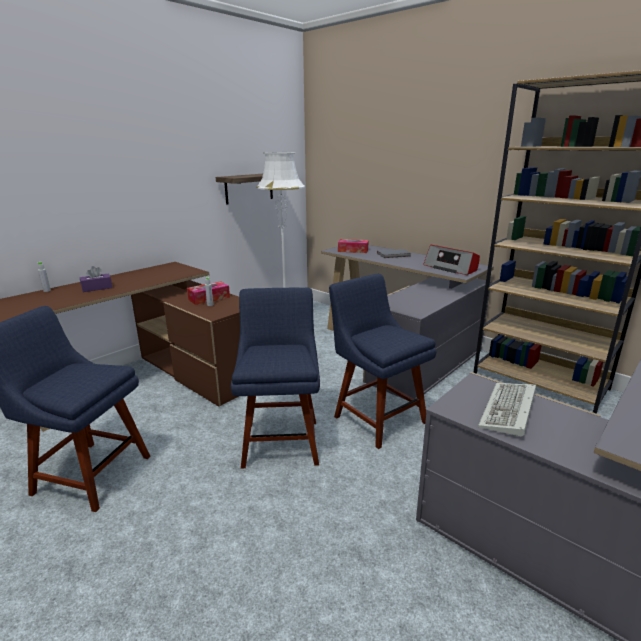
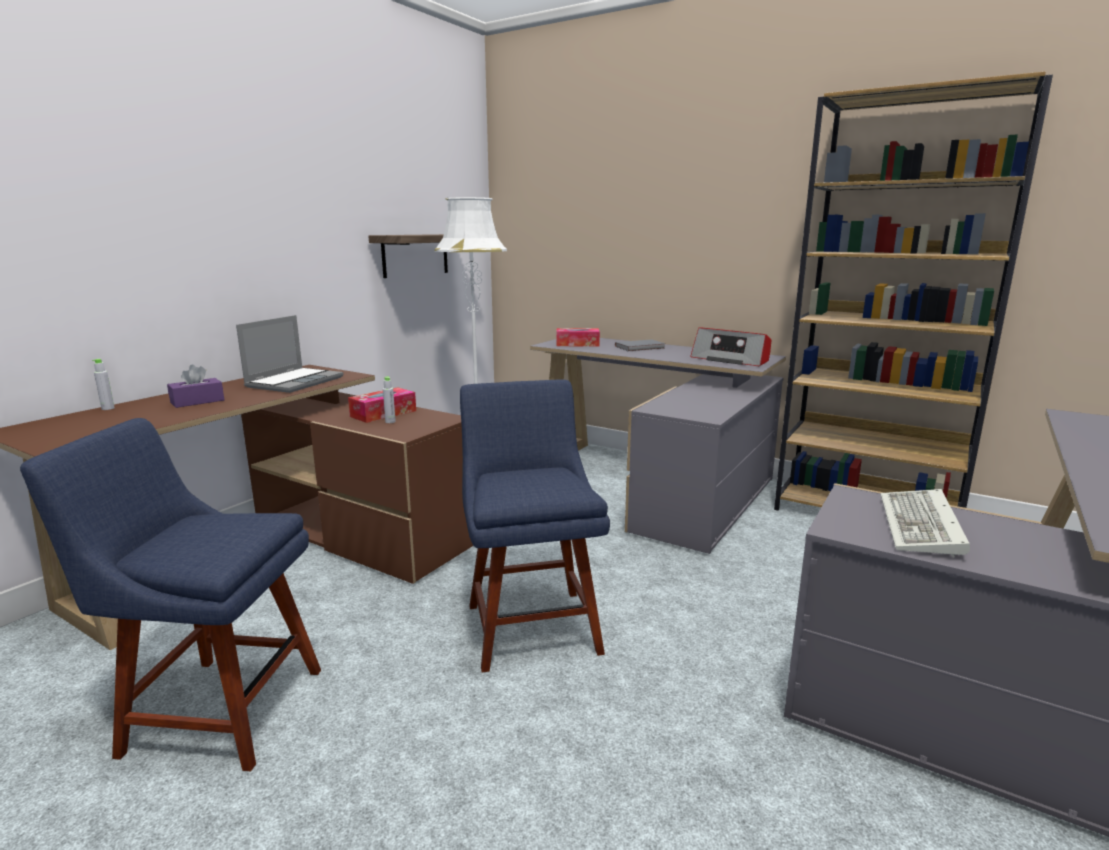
camera: 10 degrees left, 5 degrees down
blue chair [329,274,436,449] -> none
none -> laptop [236,315,344,393]

